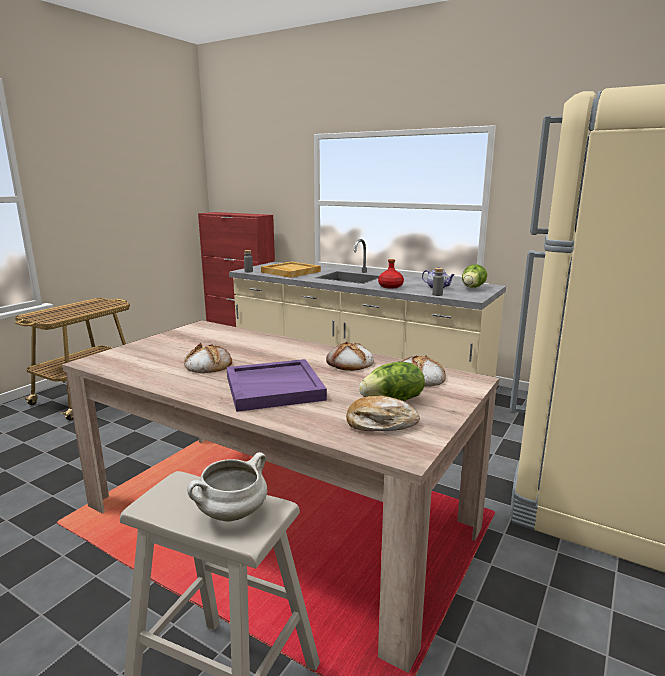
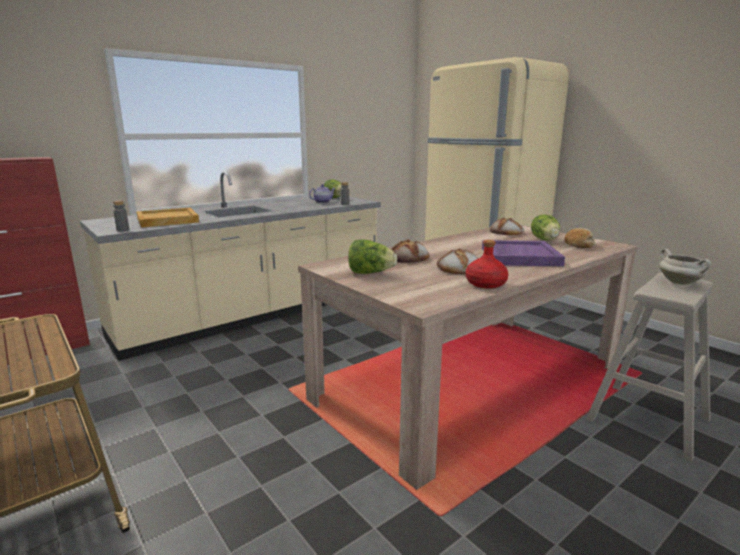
camera: 70 degrees left, 0 degrees up
bread [326,342,374,371] -> bread moved to [391,239,429,263]
red bottle [378,259,404,288] -> red bottle moved to [466,240,508,289]
none -> lettuce [348,240,397,274]

